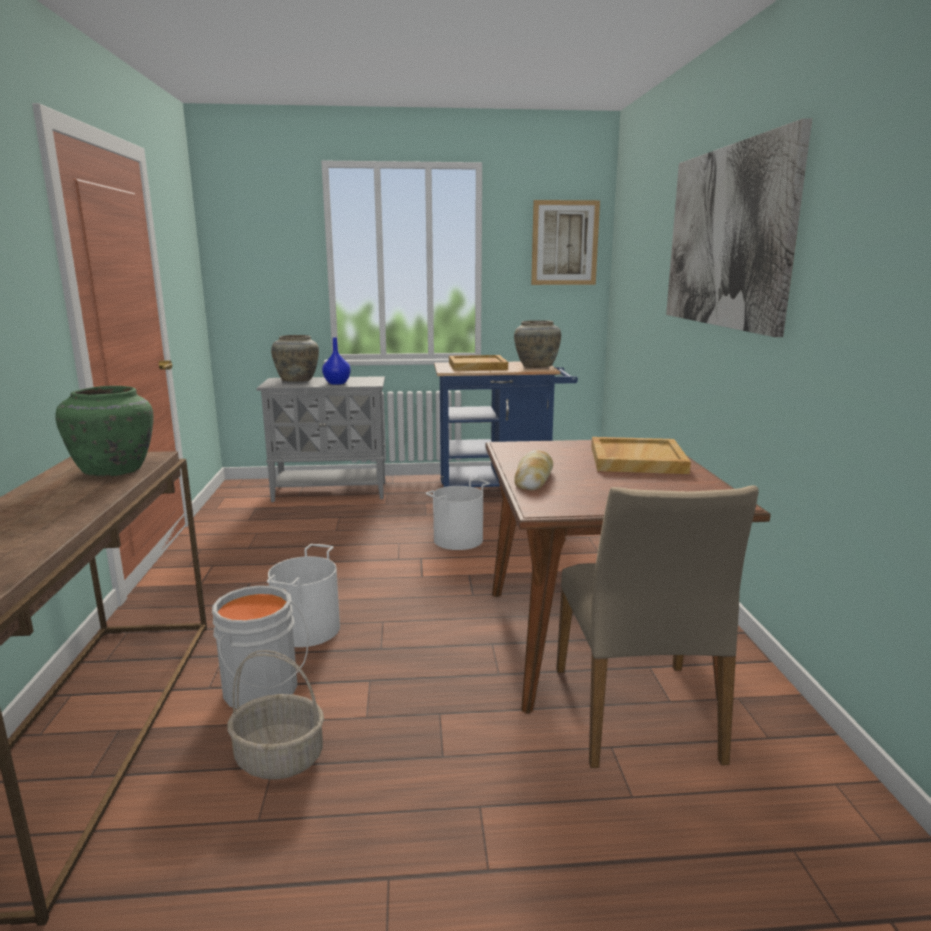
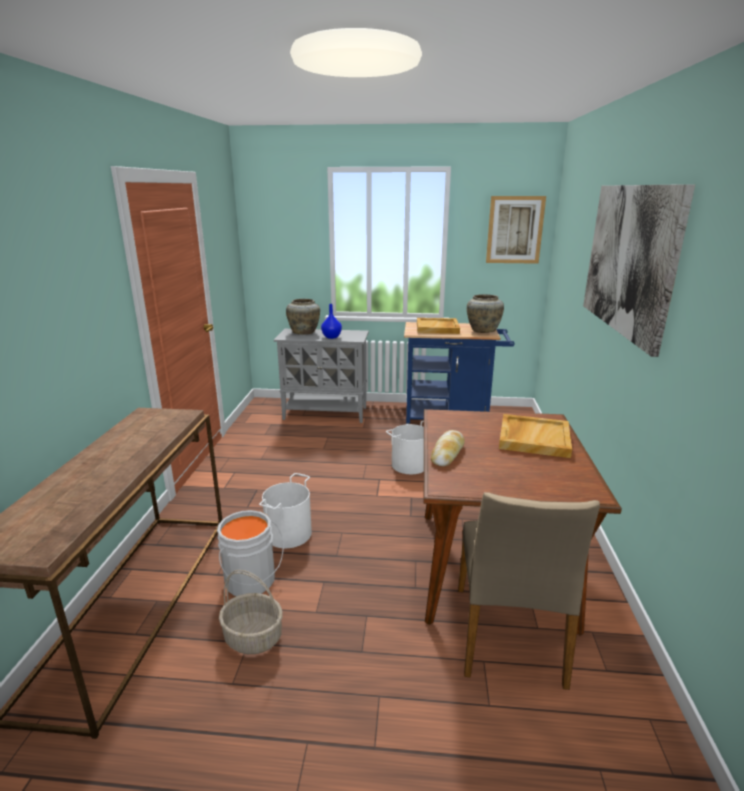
camera: 10 degrees right, 5 degrees up
green vase [55,386,153,477] -> none

